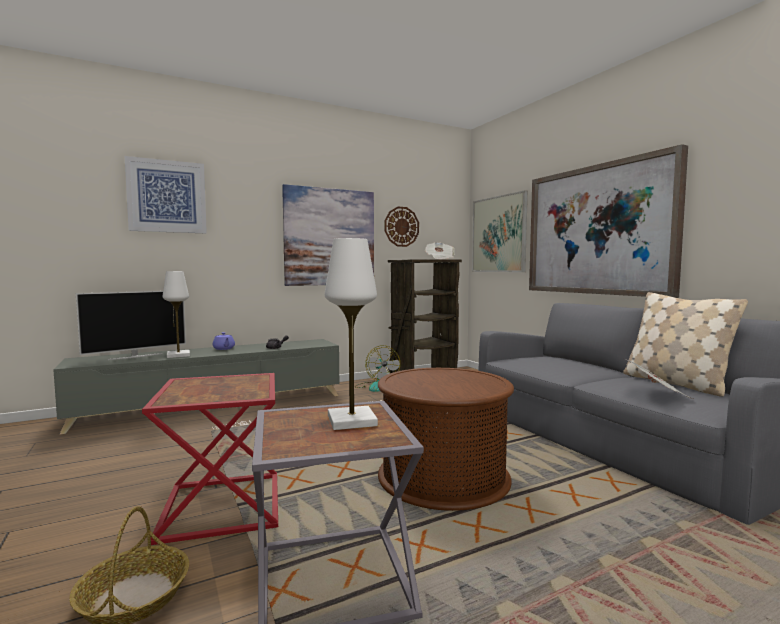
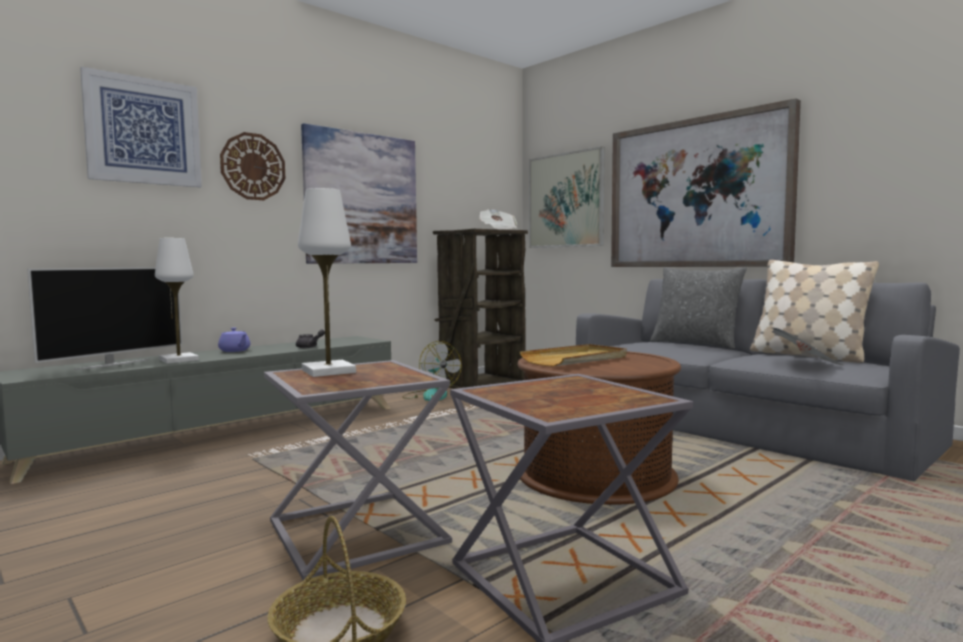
camera: 15 degrees left, 0 degrees up
red side table [142,373,278,545] -> grey side table [264,360,452,580]
white table lamp [325,238,378,430] -> white table lamp moved to [298,188,356,377]
wall clock [385,207,419,247] -> wall clock moved to [220,132,285,200]
none -> beige tray [520,344,627,366]
none -> grey pillow [650,267,747,349]

